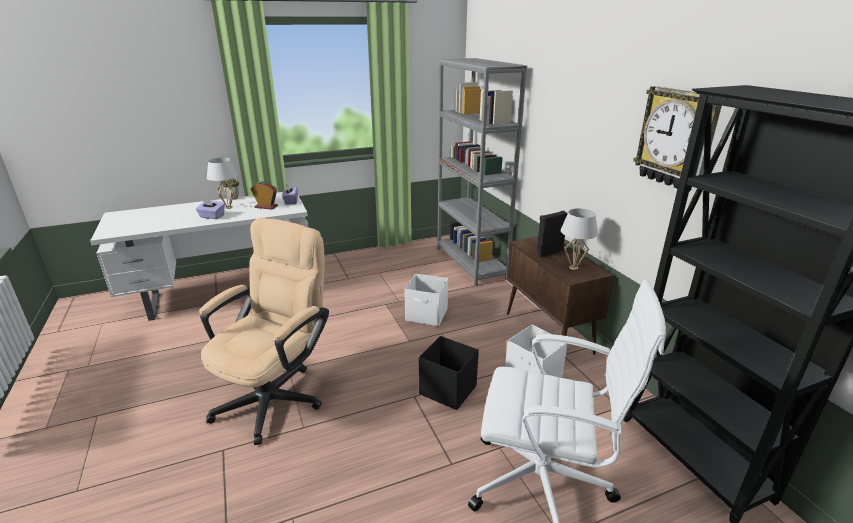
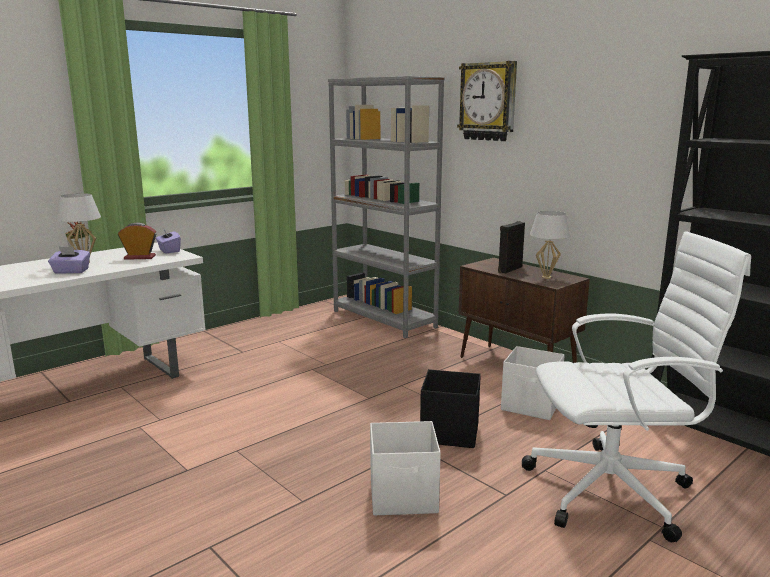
camera: 20 degrees left, 10 degrees down
beige office chair [199,218,329,445] -> none
white storage box [404,274,448,326] -> white storage box moved to [370,421,441,515]
wall clock [633,86,722,192] -> wall clock moved to [457,61,517,141]

